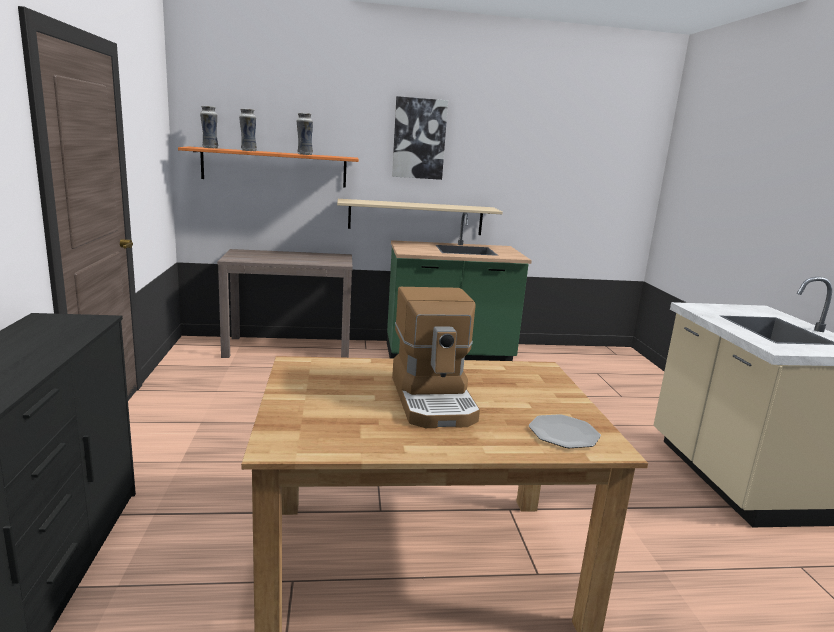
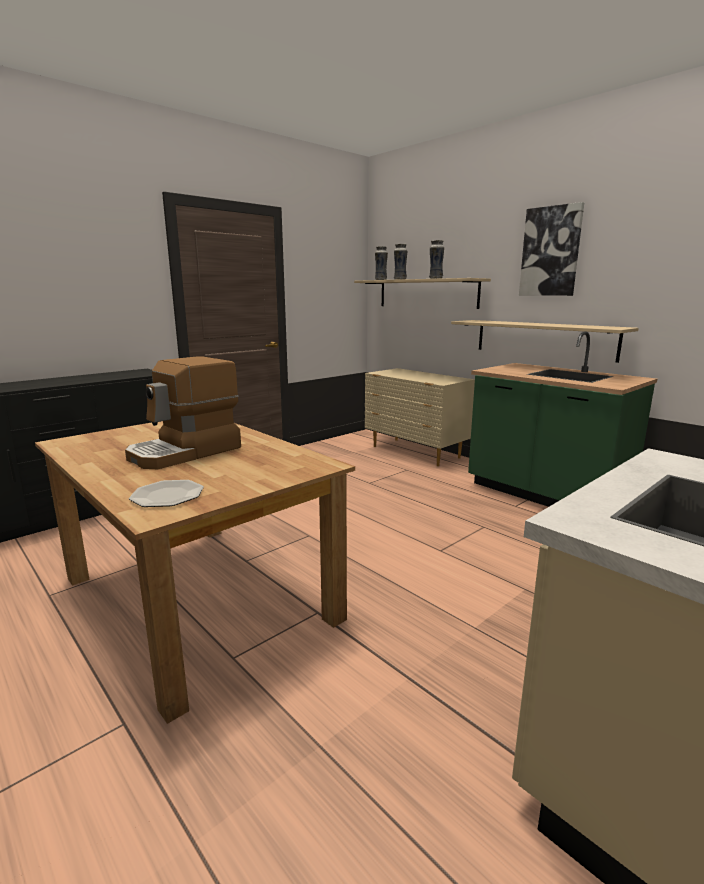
camera: 55 degrees right, 0 degrees up
orange shelf [178,147,359,188] -> beige shelf [354,278,491,309]
brown console table [217,249,353,358] -> beige dresser [365,368,475,466]

